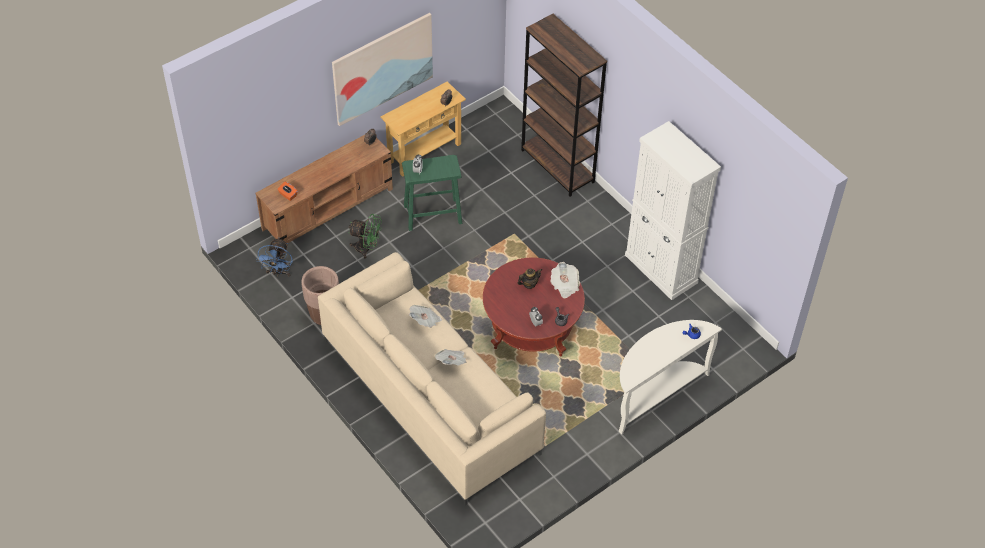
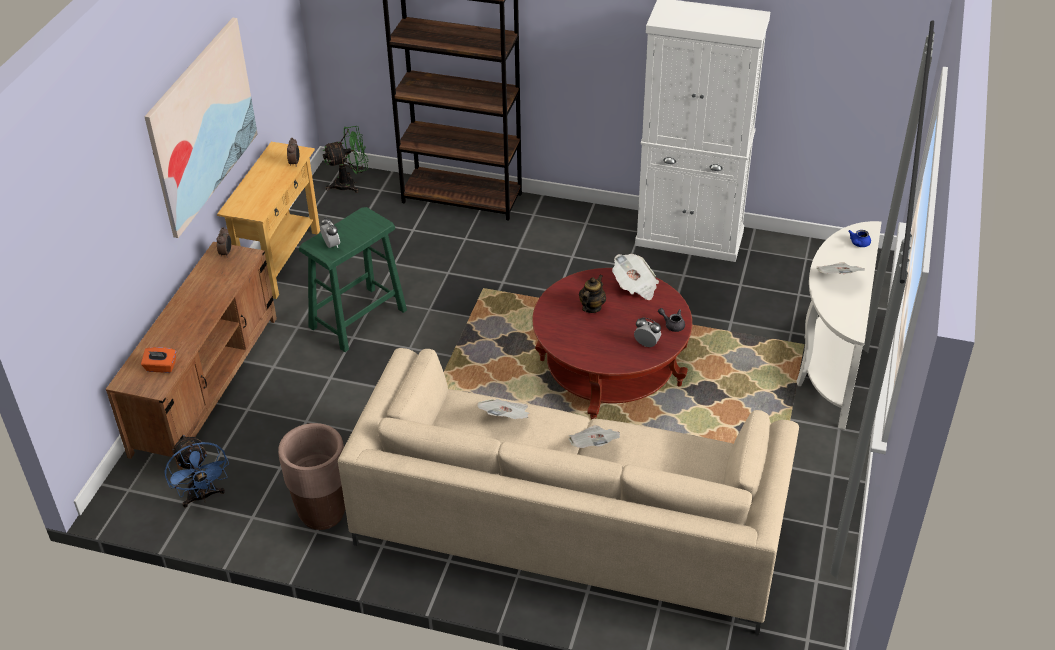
camera: 35 degrees left, 10 degrees down
green fan [348,214,382,259] -> green fan moved to [323,126,368,193]
none -> newspaper [816,262,865,274]

